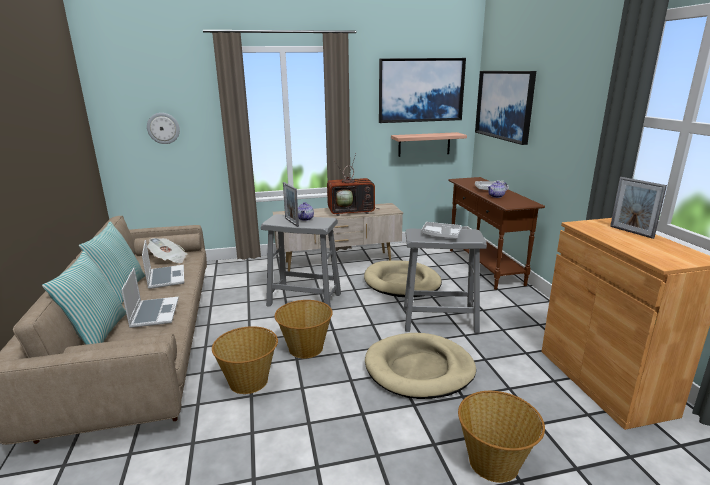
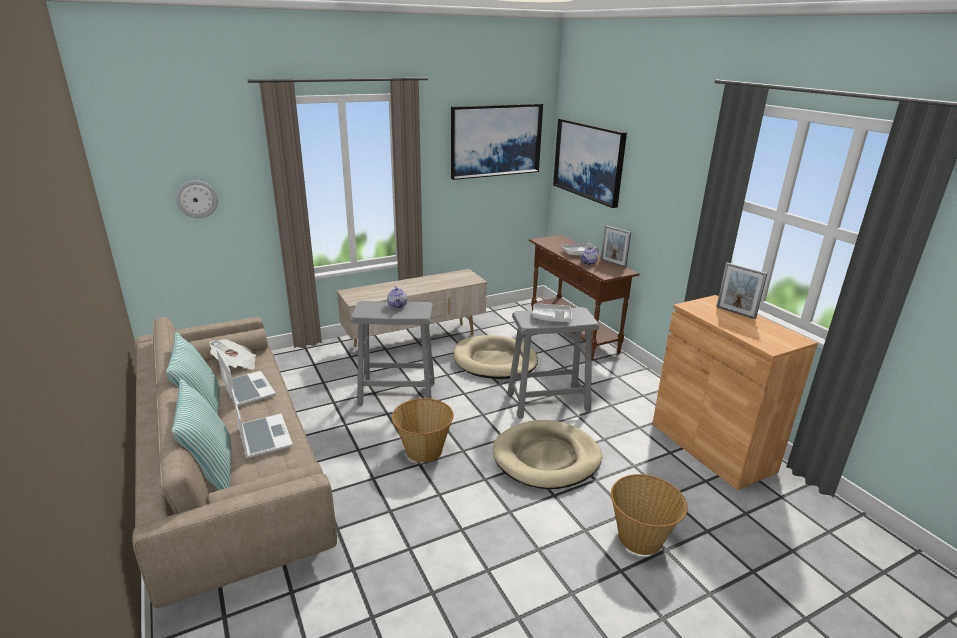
camera: 15 degrees left, 5 degrees up
basket [212,326,278,394] -> none
picture frame [283,182,299,227] -> picture frame moved to [601,225,631,268]
television [327,154,380,216] -> none
shelf [391,132,467,157] -> none

